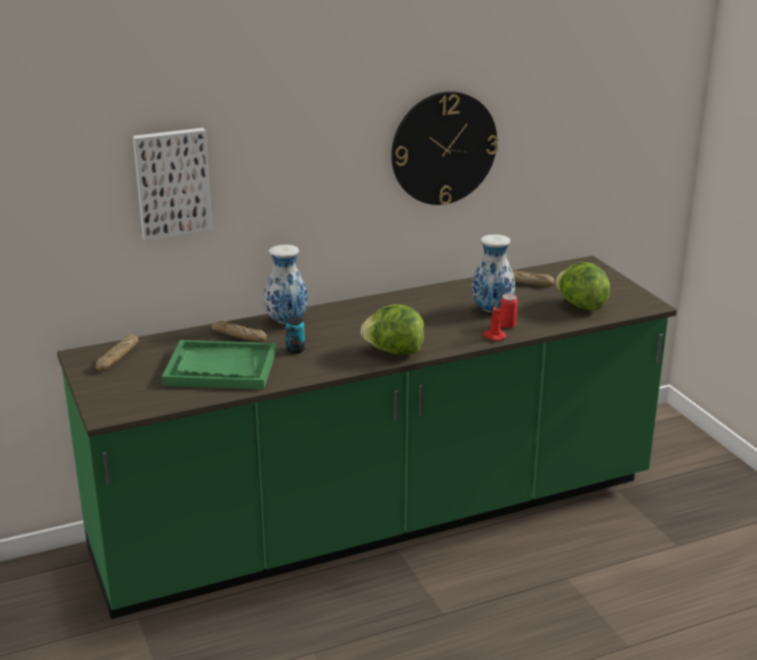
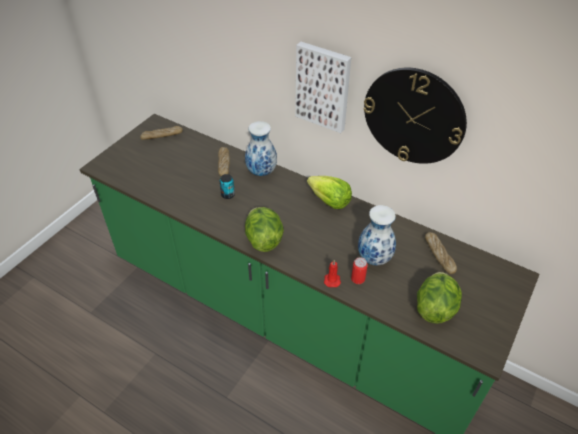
camera: 55 degrees right, 20 degrees up
picture [133,128,213,241] -> picture moved to [295,42,351,133]
green tray [162,340,276,389] -> none
none -> lettuce [307,176,352,209]

